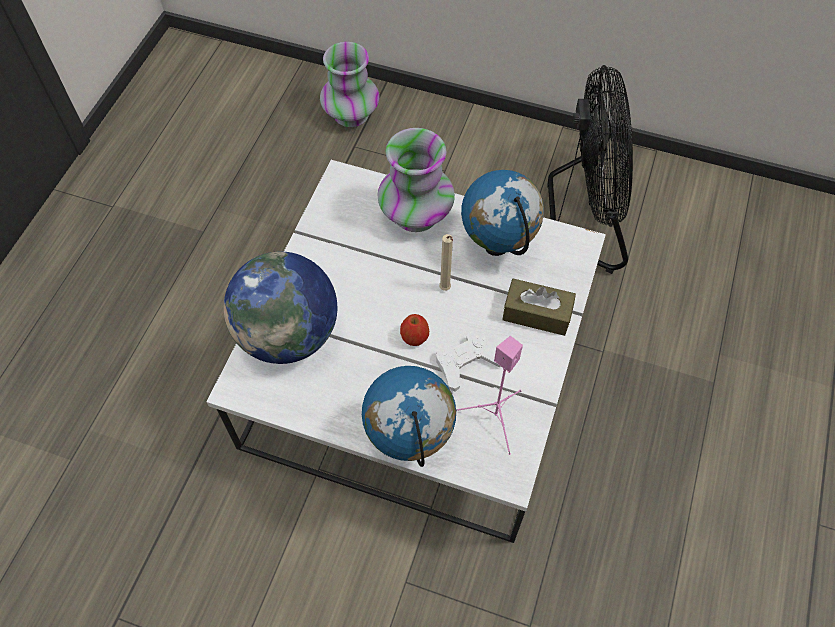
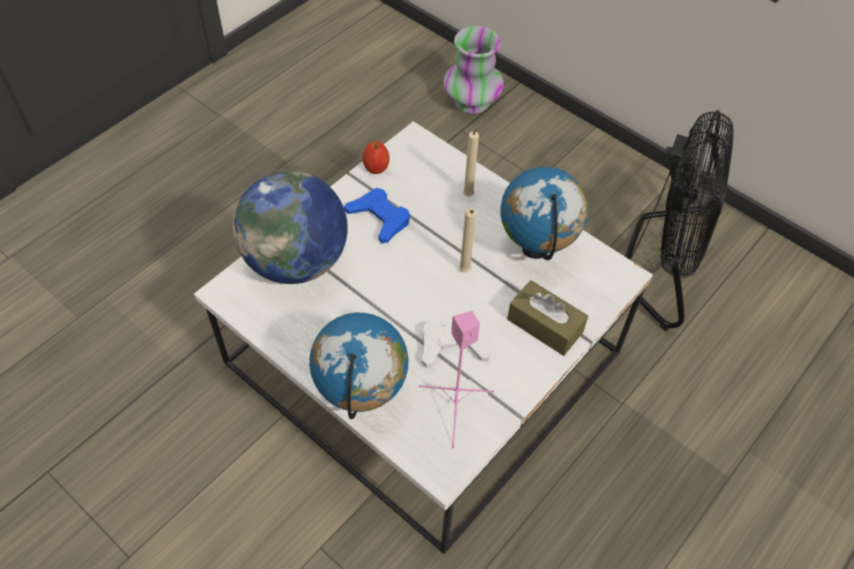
camera: 20 degrees right, 5 degrees down
vase [378,128,455,232] -> beige candle [463,125,485,196]
apple [400,314,429,346] -> apple moved to [362,141,389,174]
none -> blue game controller [344,188,410,243]

